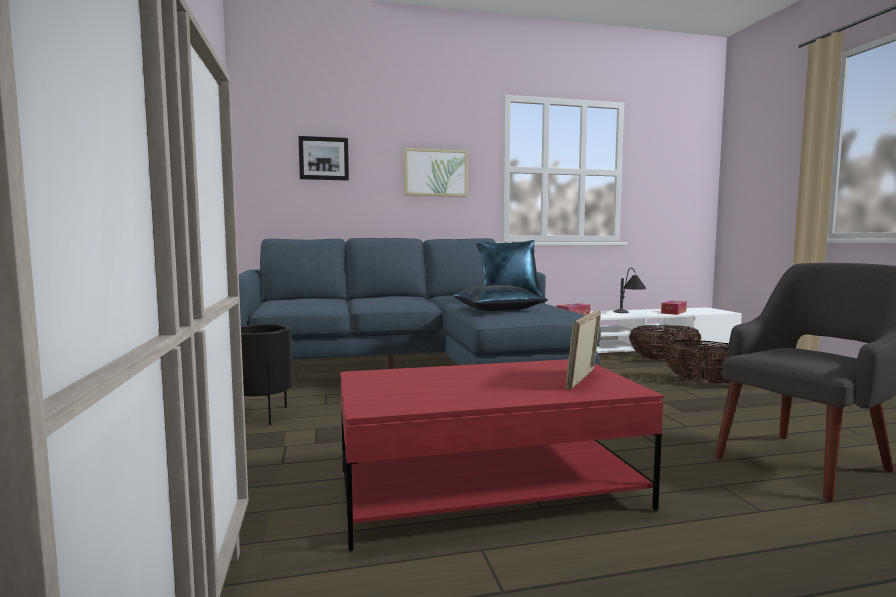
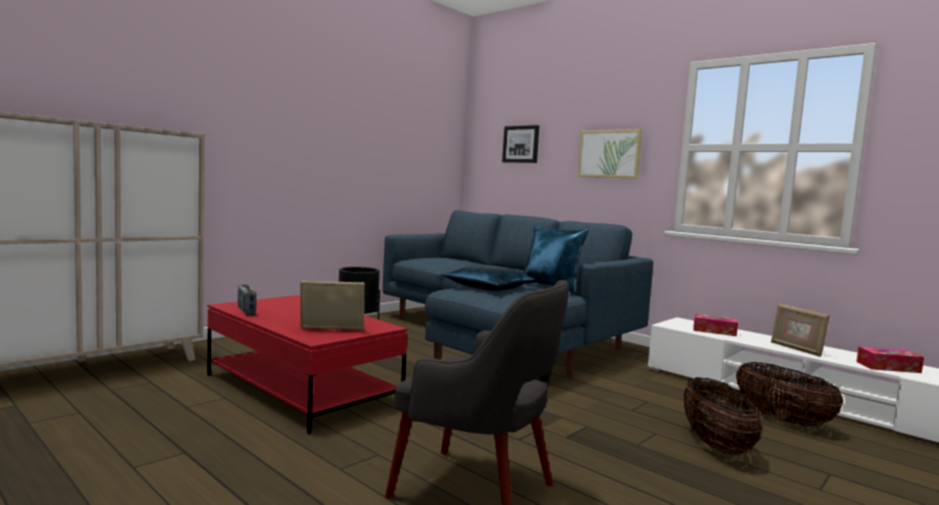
camera: 55 degrees right, 0 degrees up
table lamp [613,268,646,313] -> picture frame [771,304,830,357]
none -> radio [238,284,257,316]

